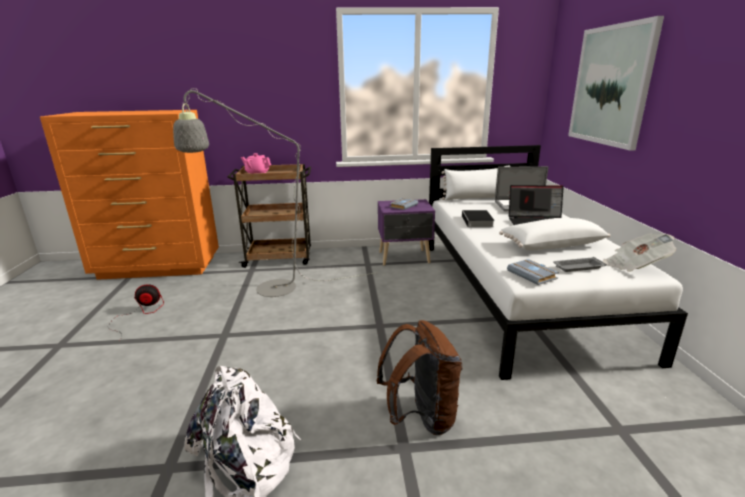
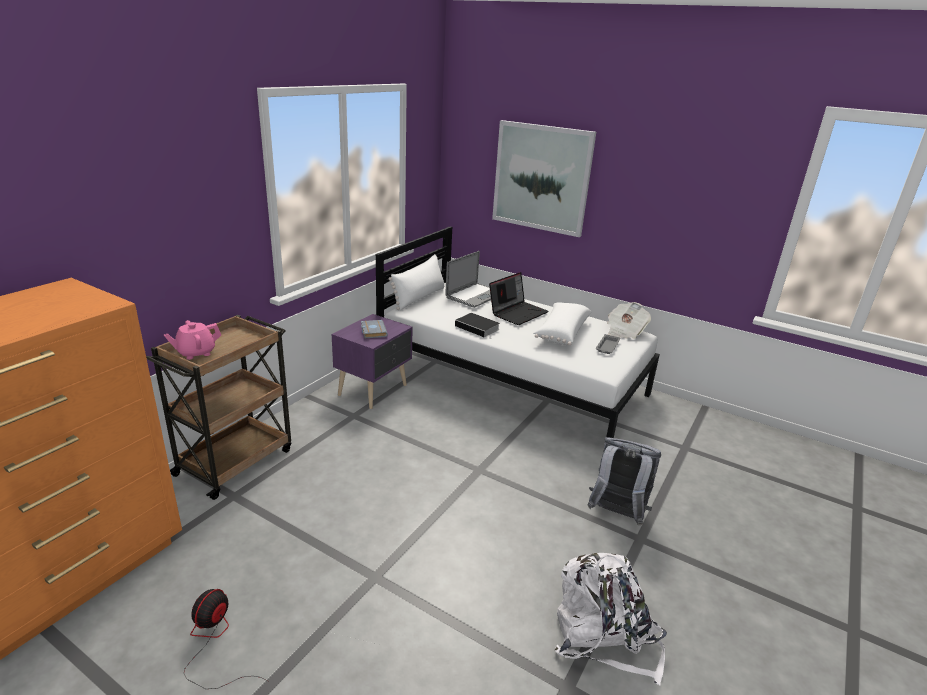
camera: 55 degrees left, 5 degrees up
grey floor lamp [173,88,374,297] -> none
brown backpack [377,320,462,435] -> grey backpack [587,437,661,525]
grey book [507,259,559,285] -> none

